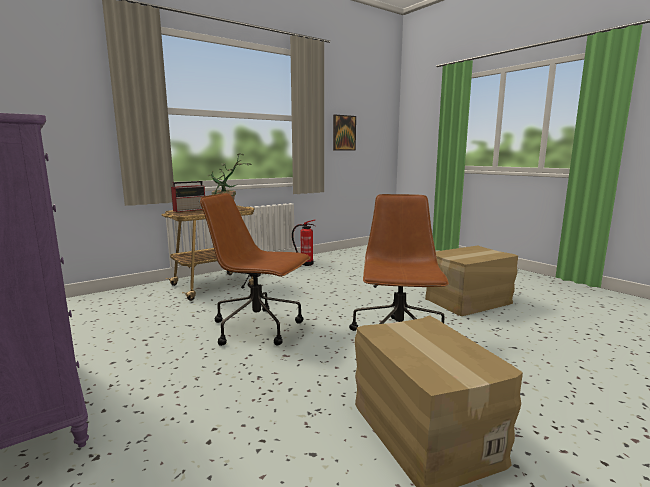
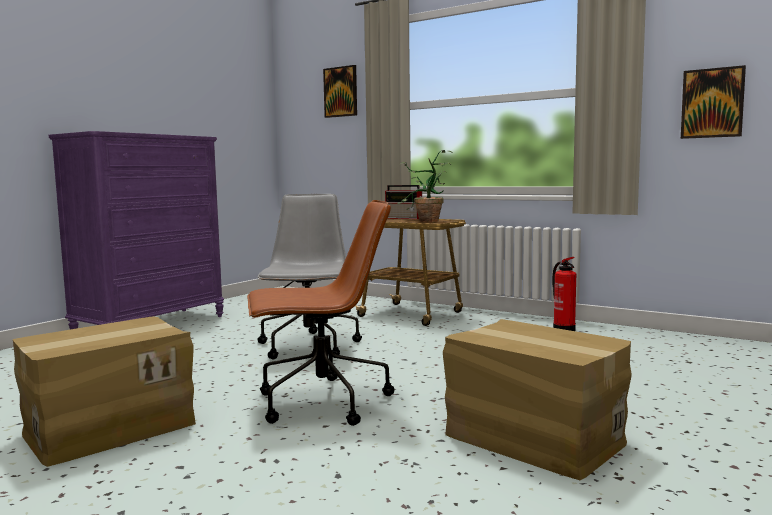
camera: 70 degrees right, 5 degrees down
brown office chair [200,193,311,346] -> grey office chair [257,194,362,359]
none -> picture [323,65,357,118]

